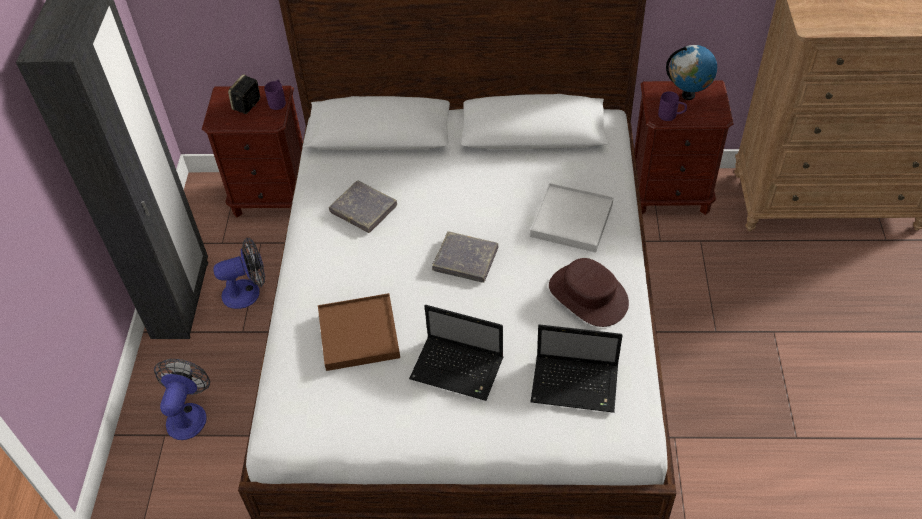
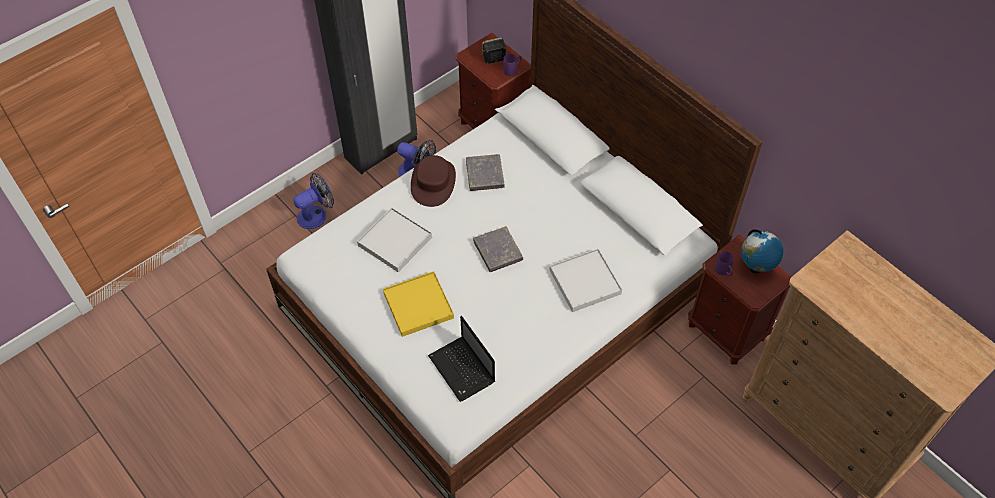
camera: 45 degrees right, 5 degrees up
brown tray [318,293,400,371] -> white tray [357,207,432,272]
laptop [409,305,503,401] -> yellow tray [383,271,454,337]
brown hat [549,258,629,327] -> brown hat moved to [411,155,456,207]

